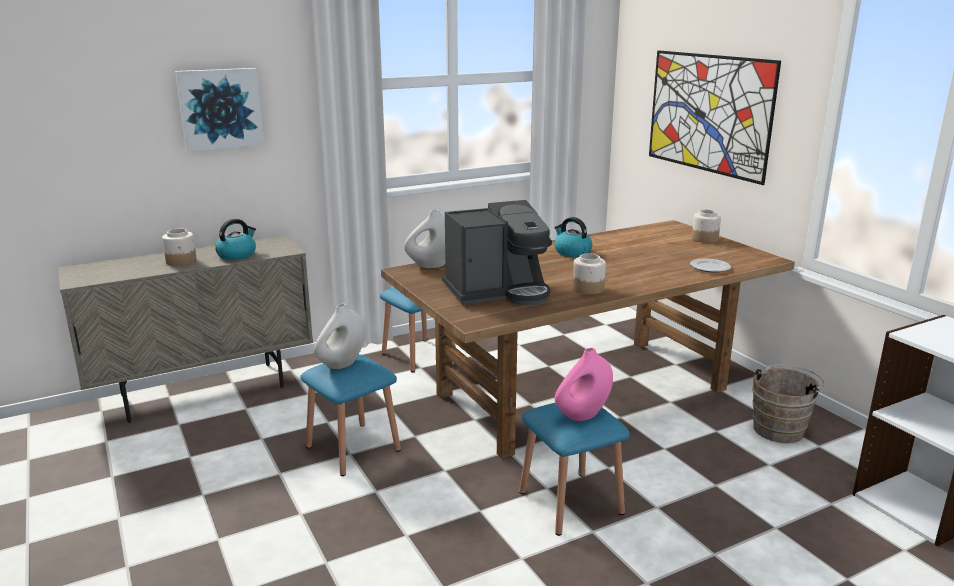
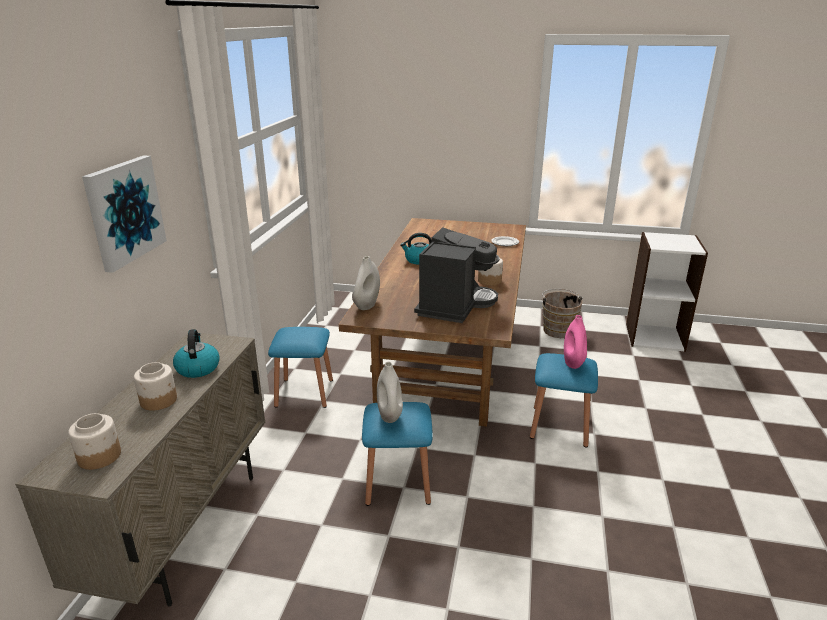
camera: 50 degrees left, 5 degrees up
picture [649,50,781,185] -> none
jar [692,210,721,243] -> jar moved to [68,413,121,470]

